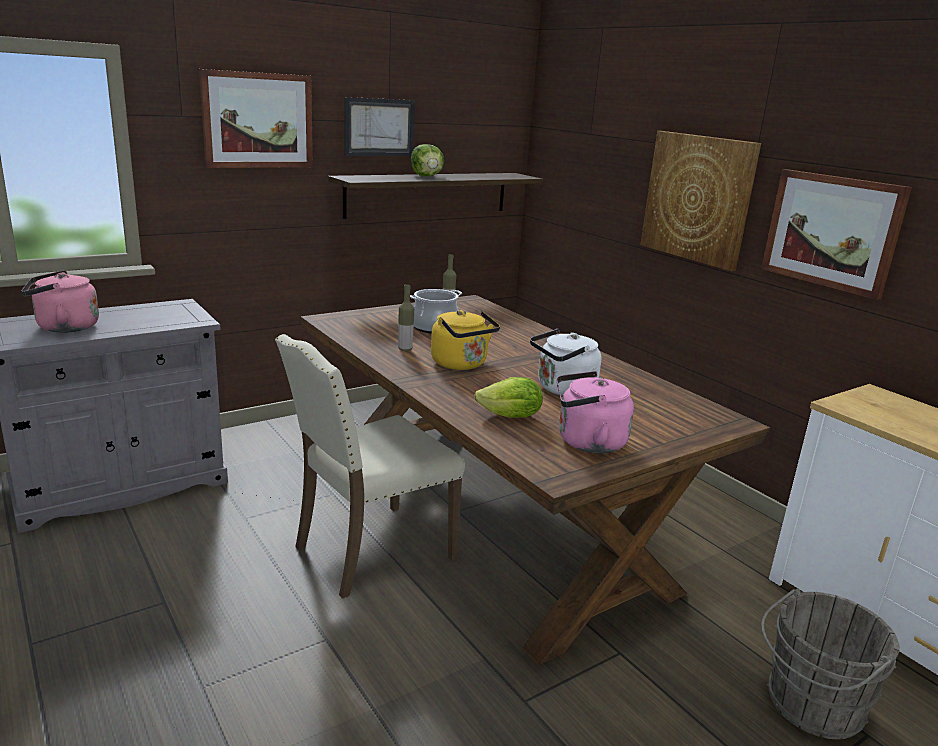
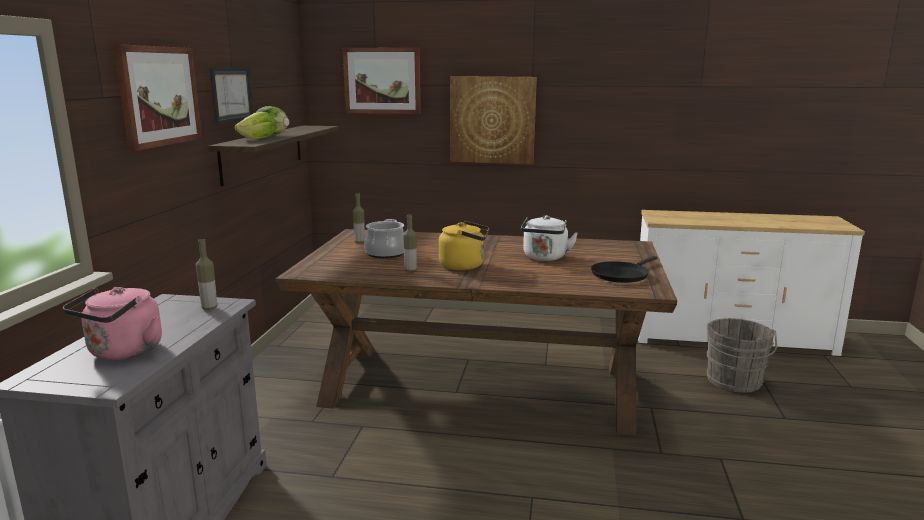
camera: 45 degrees left, 5 degrees down
beige chair [275,334,465,599] -> none
lettuce [475,377,543,418] -> lettuce moved to [235,112,276,139]
pink kettle [557,371,634,453] -> black frying pan [591,256,657,283]
picture [761,169,912,300] -> picture moved to [343,47,421,114]
none -> bottle [196,239,217,310]

